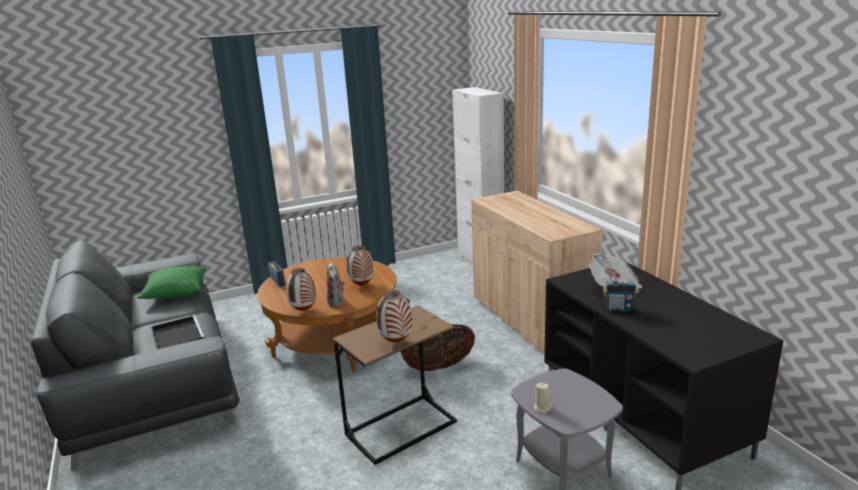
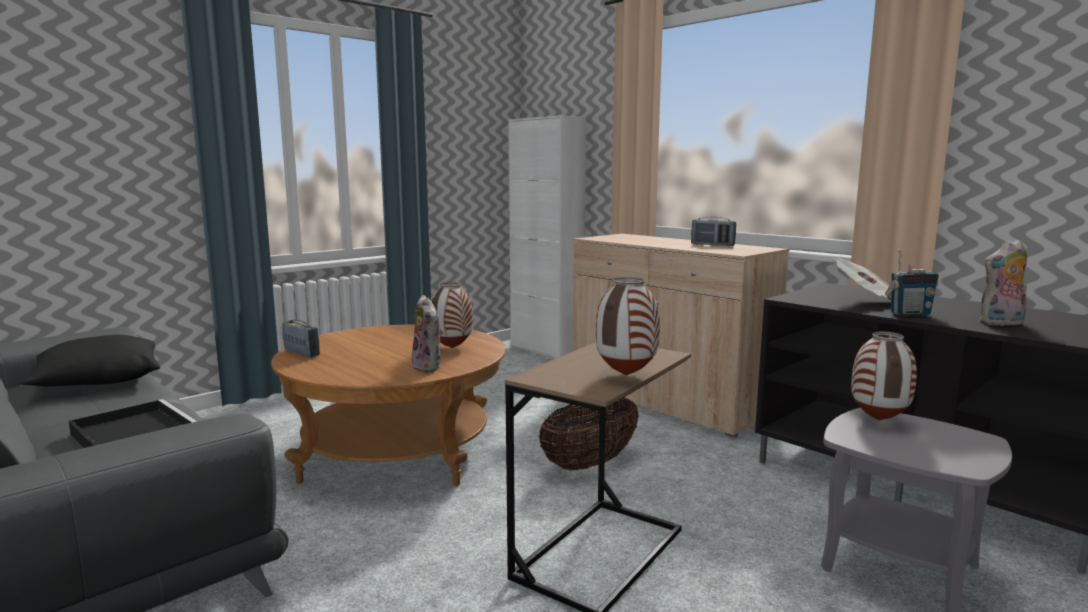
camera: 20 degrees left, 10 degrees down
green pillow [137,266,206,299] -> black pillow [21,334,160,387]
vase [286,268,316,311] -> vase moved to [851,332,917,420]
beige candle [534,383,551,414] -> none
none -> radio [691,217,736,246]
none -> plush toy [978,240,1027,326]

